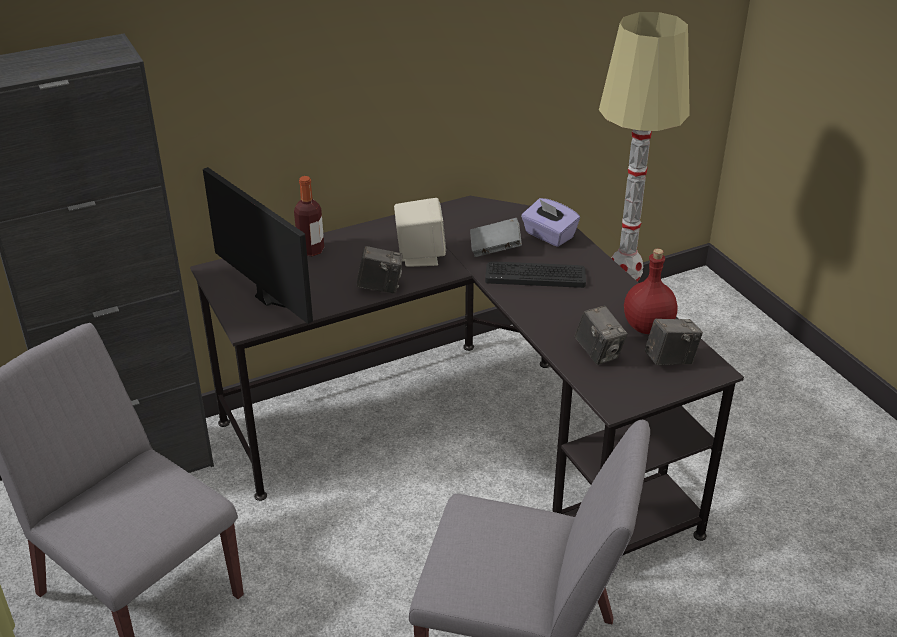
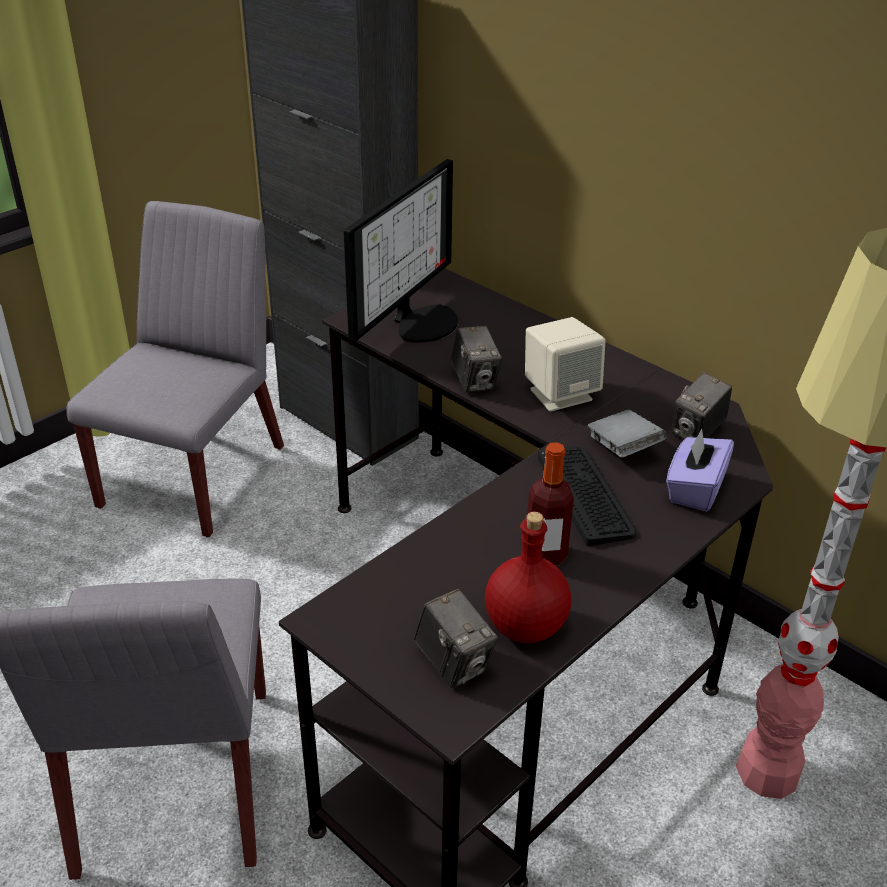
camera: 70 degrees right, 0 degrees up
bottle [294,176,324,256] -> bottle moved to [527,442,574,566]
camera [575,306,628,365] -> camera moved to [671,372,732,439]

